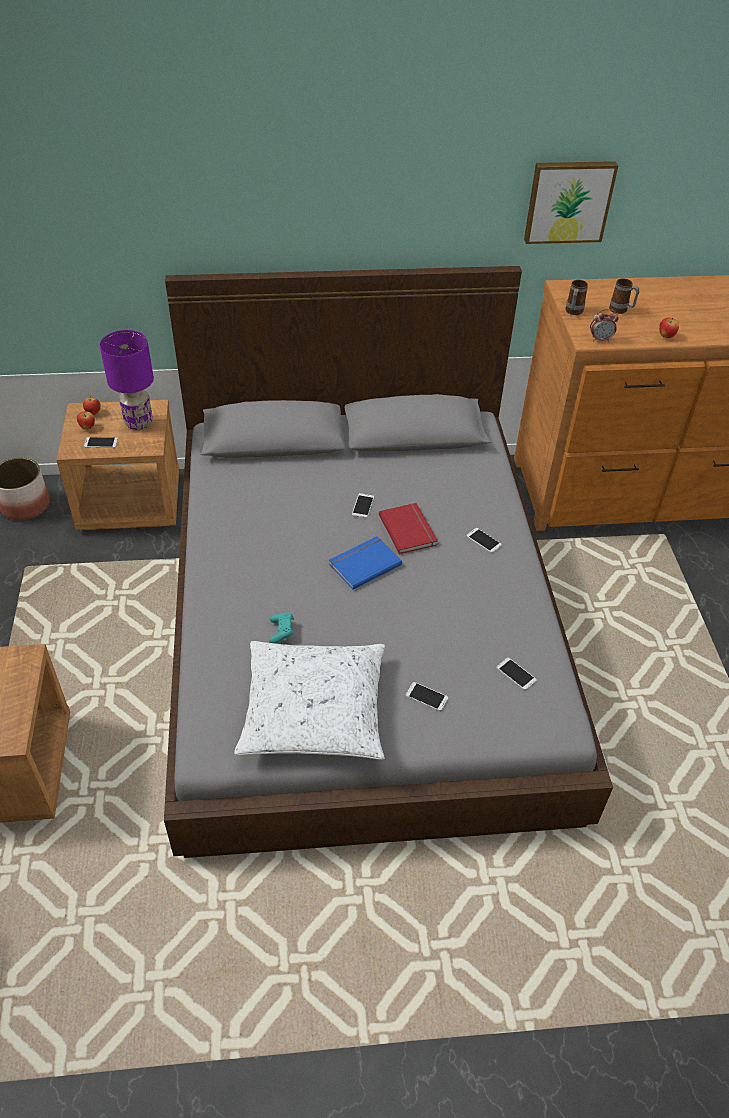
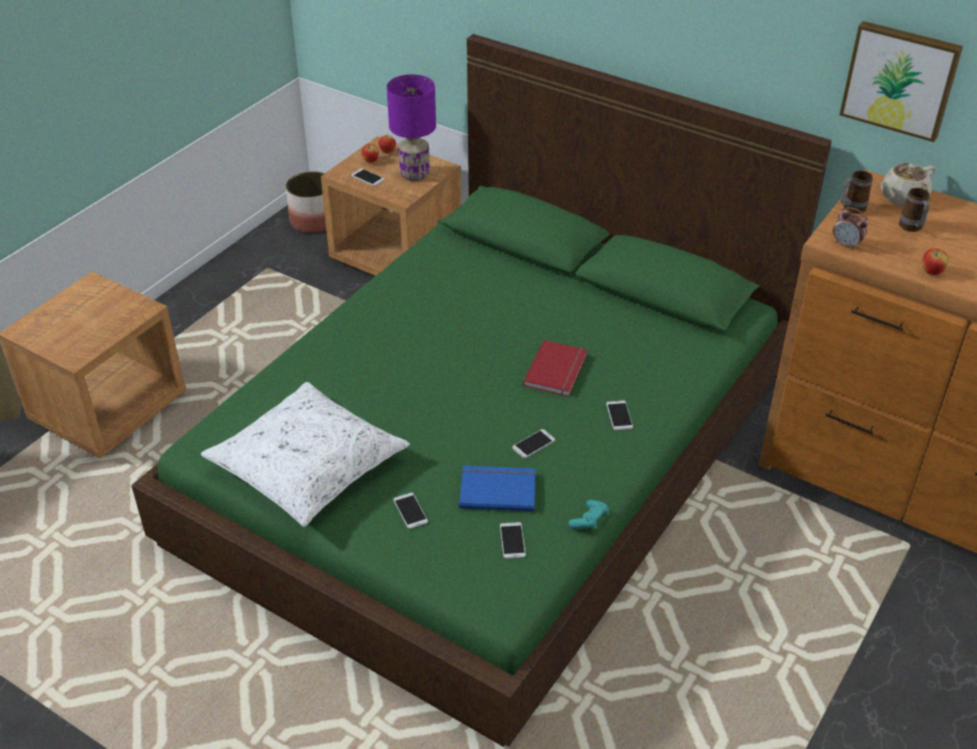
camera: 40 degrees right, 5 degrees down
grey bed [164,266,613,858] -> green bed [131,34,832,747]
turquoise game controller [269,613,294,644] -> turquoise game controller moved to [568,500,609,529]
blue book [329,536,402,590] -> blue book moved to [459,466,536,512]
phone [352,493,374,518] -> phone moved to [512,429,555,458]
none -> beige teapot [881,163,935,206]

